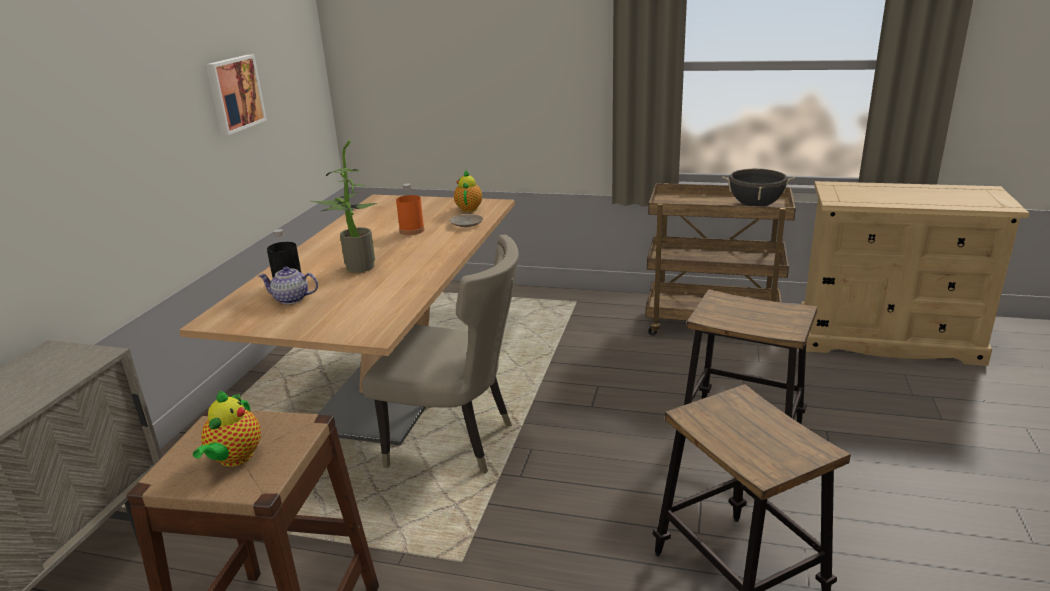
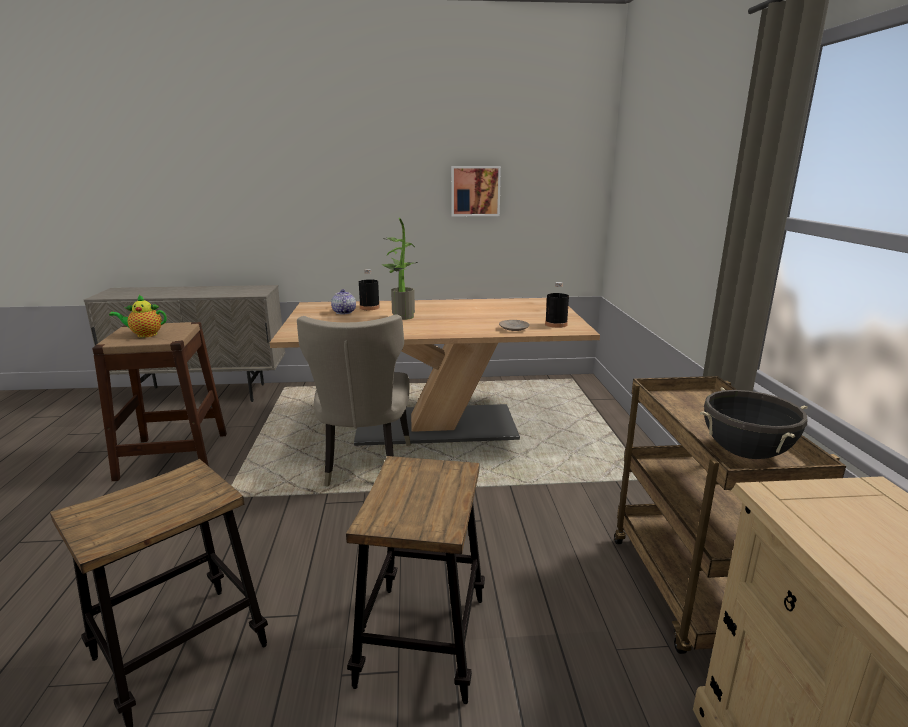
camera: 70 degrees right, 5 degrees down
orange bottle [396,184,424,235] -> none
teapot [454,170,482,212] -> black bottle [545,282,569,328]

